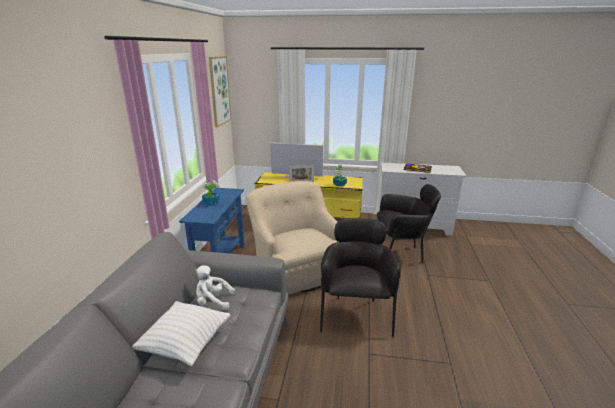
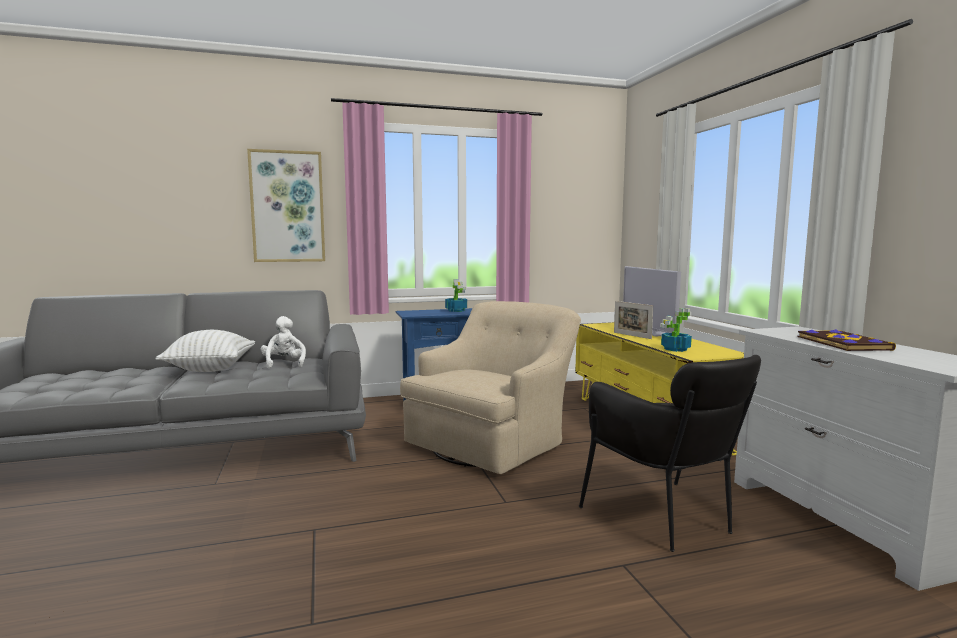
camera: 65 degrees right, 15 degrees down
picture [209,56,231,127] -> picture moved to [247,149,325,262]
black armchair [320,218,401,338] -> none

